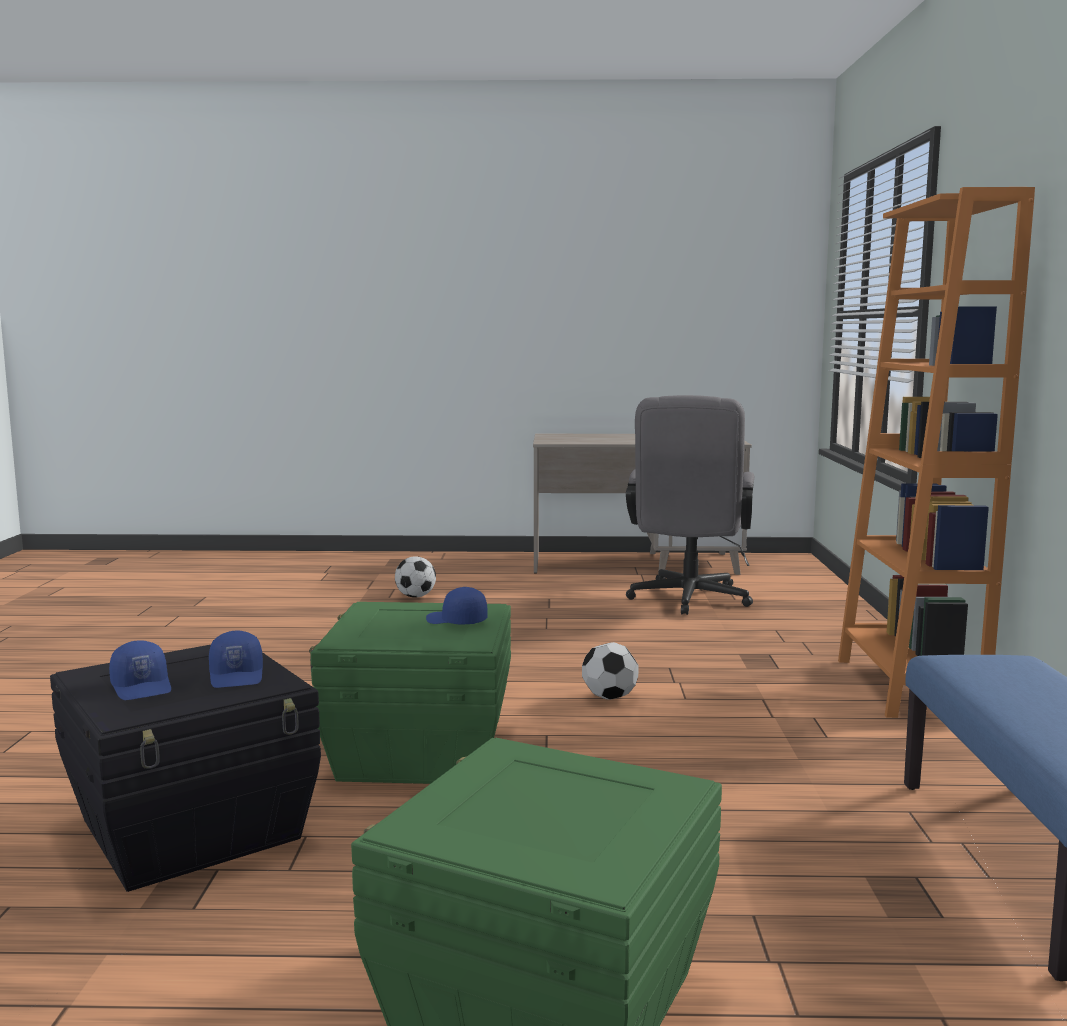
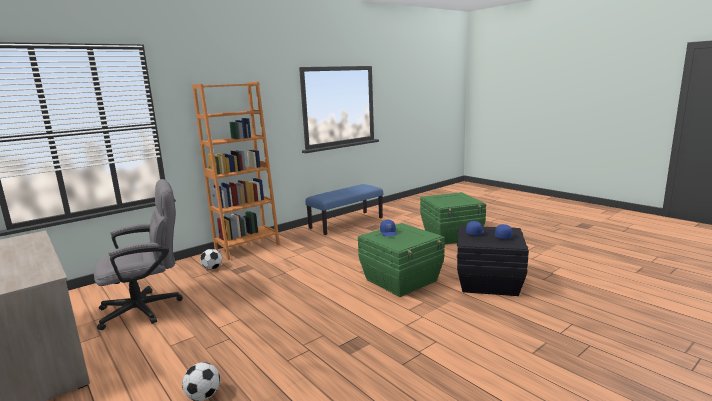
camera: 130 degrees left, 5 degrees up
football [582,642,639,700] -> football moved to [200,249,222,269]

